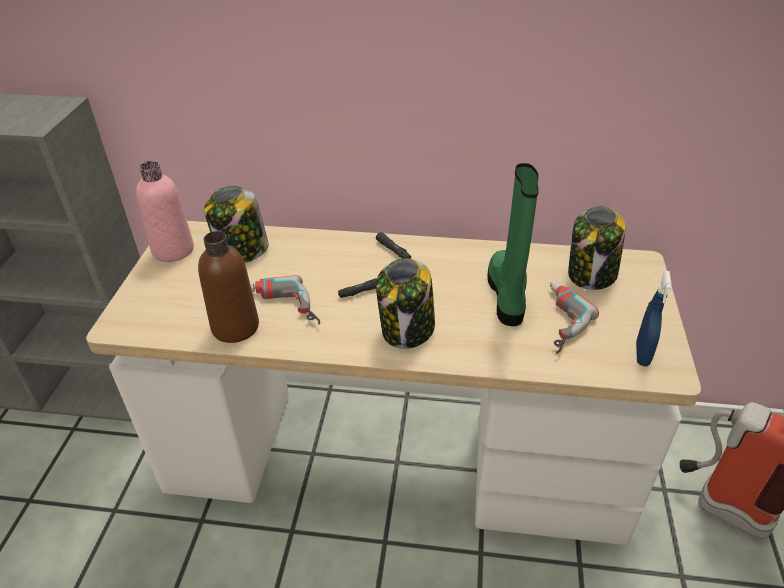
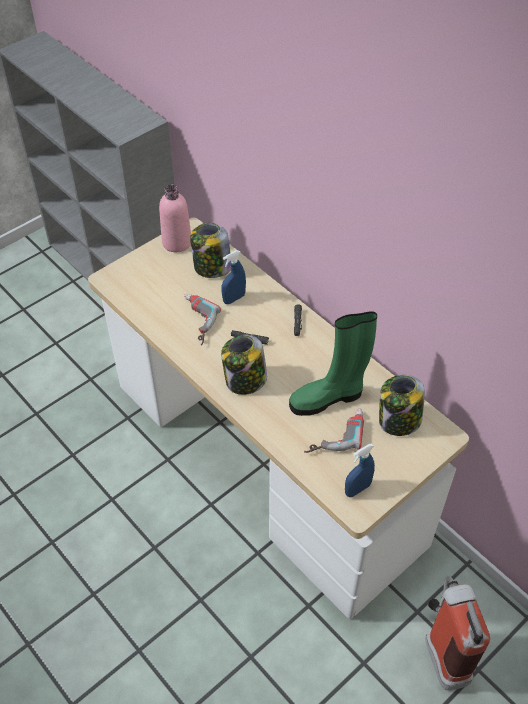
camera: 40 degrees right, 10 degrees up
brown bottle [198,231,259,343] -> none
green boot [488,163,539,326] -> green boot turned 150 degrees counterclockwise [289,311,377,416]
none -> blue spray bottle [222,250,246,304]

